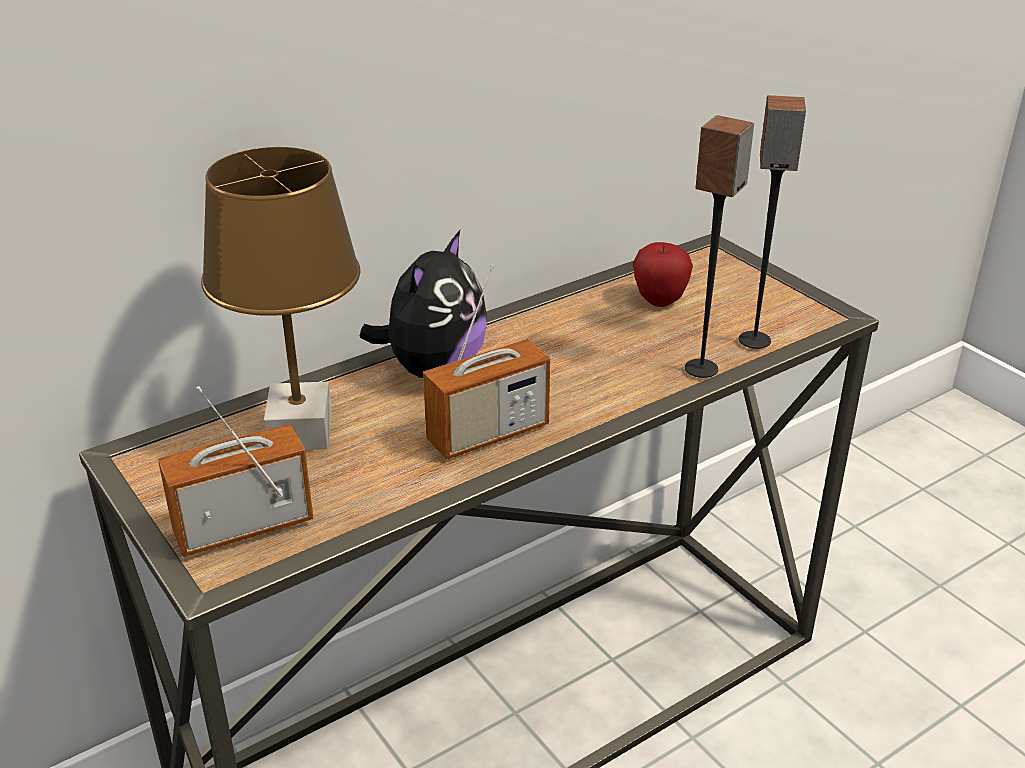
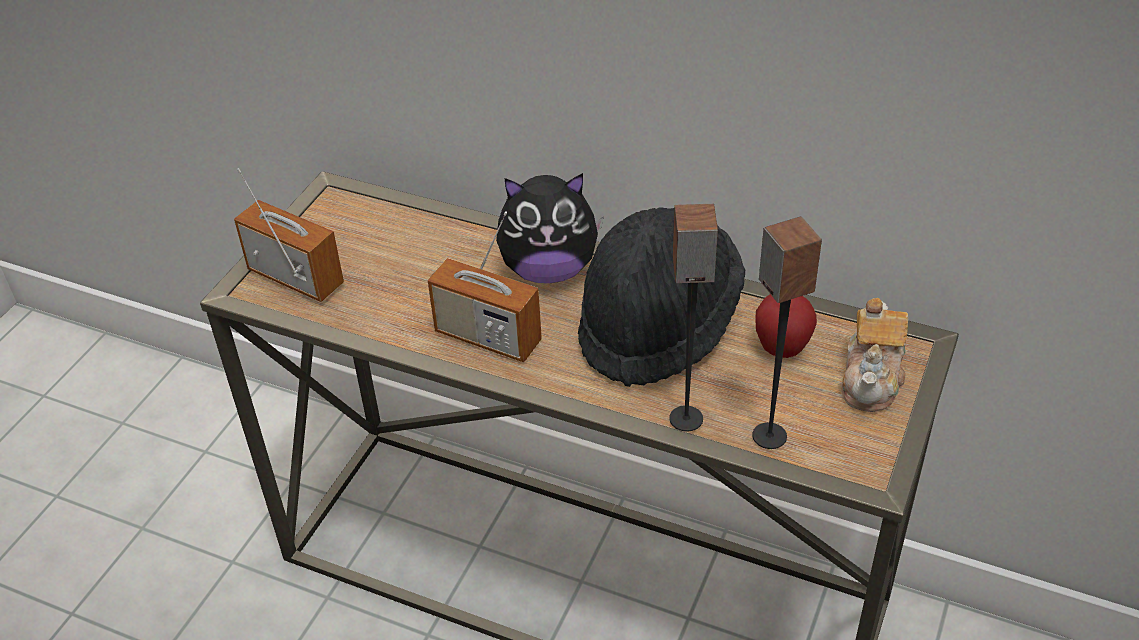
camera: 60 degrees right, 10 degrees up
brown table lamp [201,147,360,450] -> none
none -> black hat [578,207,745,387]
none -> teapot [841,298,908,412]

